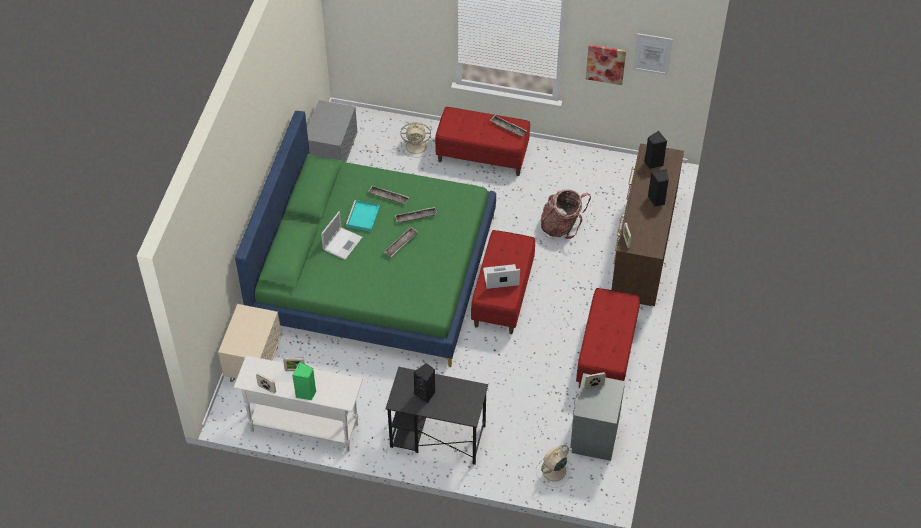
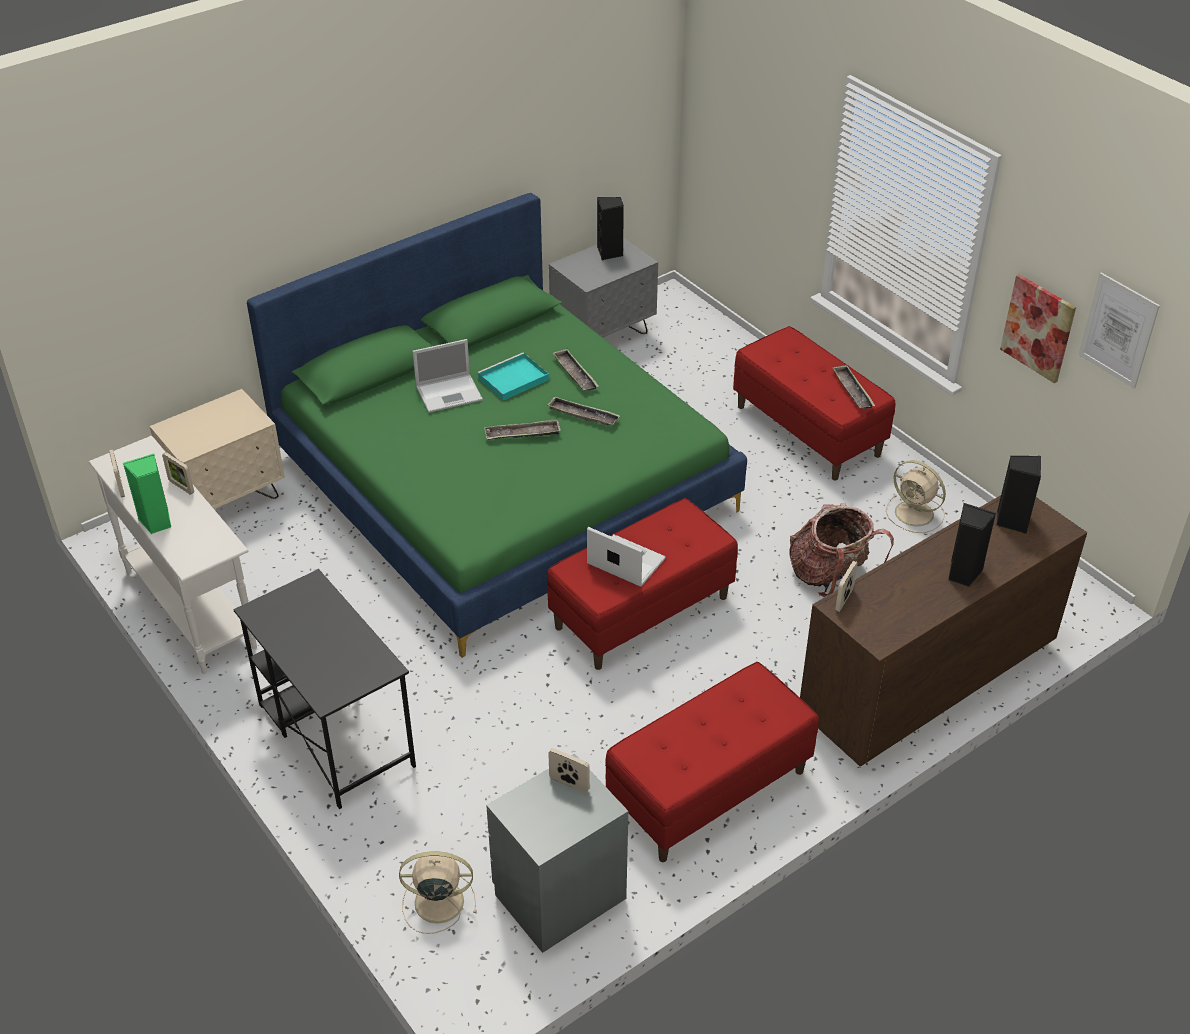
camera: 40 degrees right, 10 degrees down
beige fan [400,122,432,157] -> beige fan moved to [886,460,946,533]
black speaker [414,363,435,404] -> black speaker moved to [597,197,624,260]

